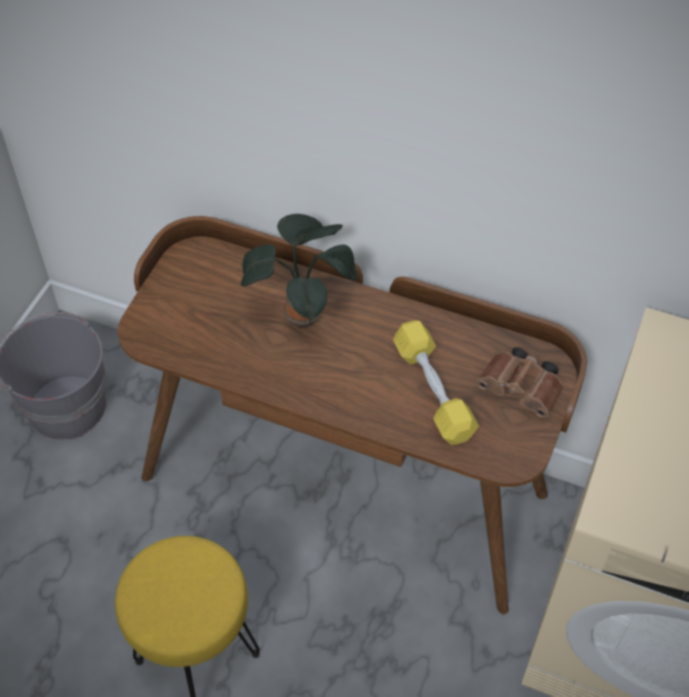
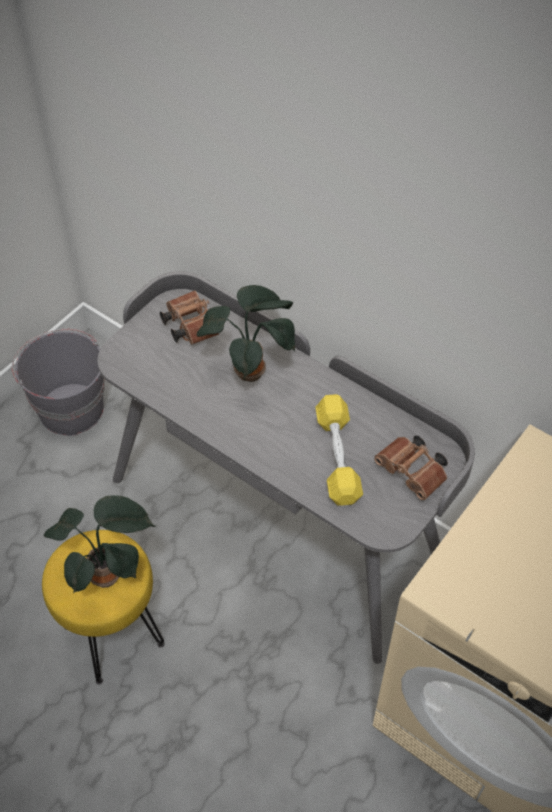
camera: 15 degrees right, 0 degrees up
brown desk [118,216,587,614] -> grey desk [97,271,475,664]
none -> potted plant [44,495,156,592]
none -> brown binoculars [160,290,219,345]

